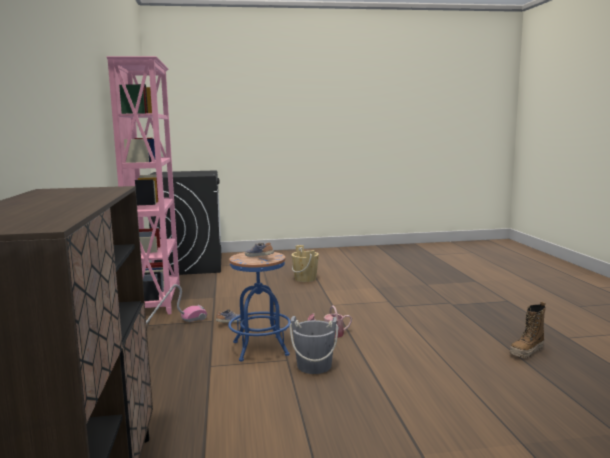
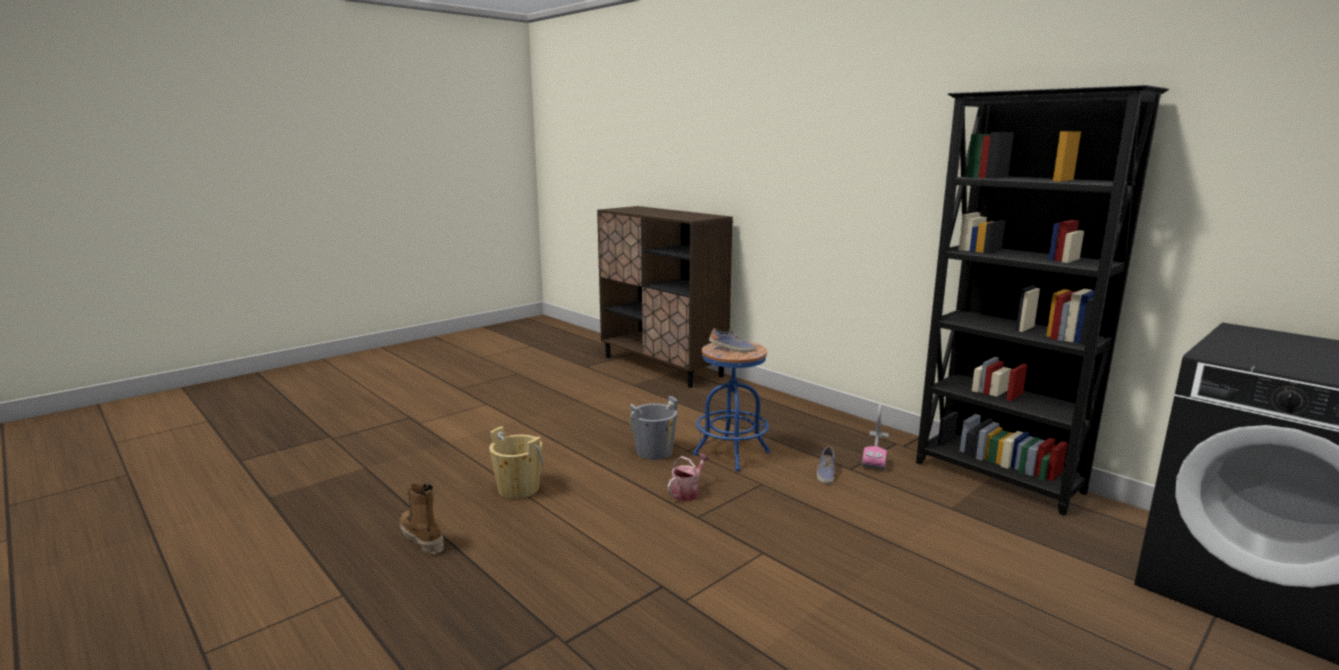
camera: 145 degrees right, 5 degrees up
pink bookcase [106,56,180,314] -> black bookcase [916,85,1169,516]
beige bucket [291,245,319,282] -> beige bucket moved to [489,426,544,499]
boot [510,302,546,358] -> boot turned 60 degrees counterclockwise [400,484,444,555]

